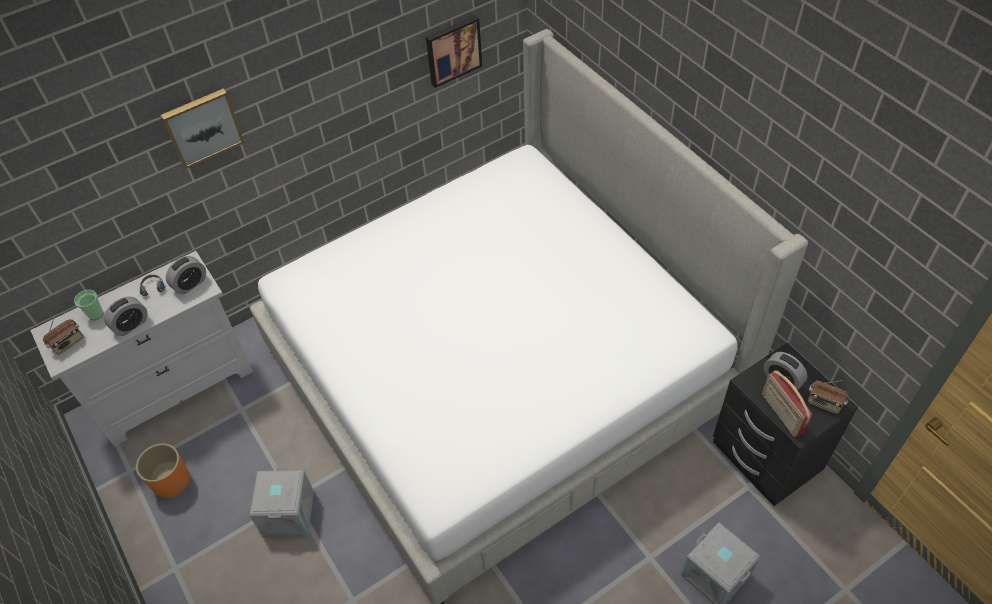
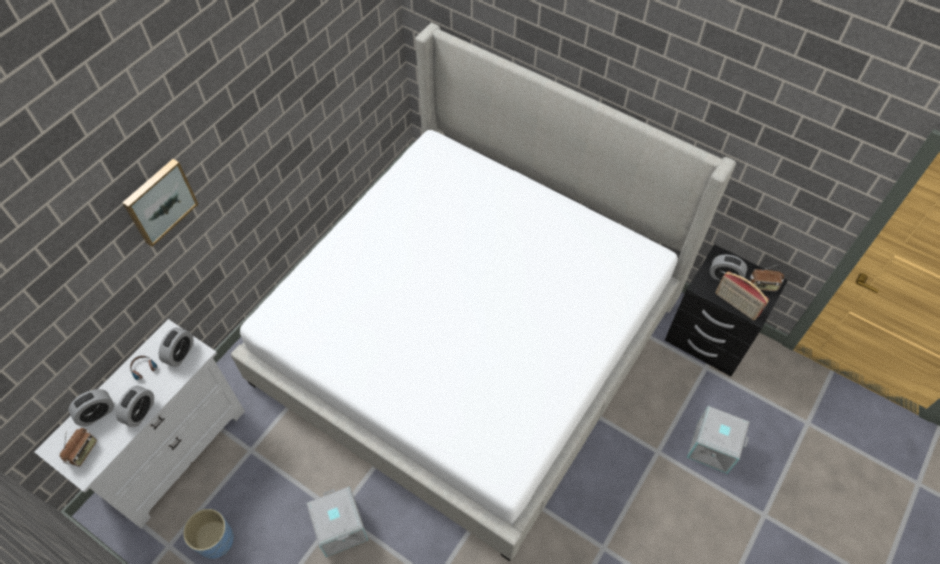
camera: 25 degrees left, 5 degrees up
cup [74,290,104,320] -> alarm clock [69,389,114,426]
orange planter [136,443,190,498] -> blue planter [183,509,234,559]
picture [426,15,482,88] -> none

